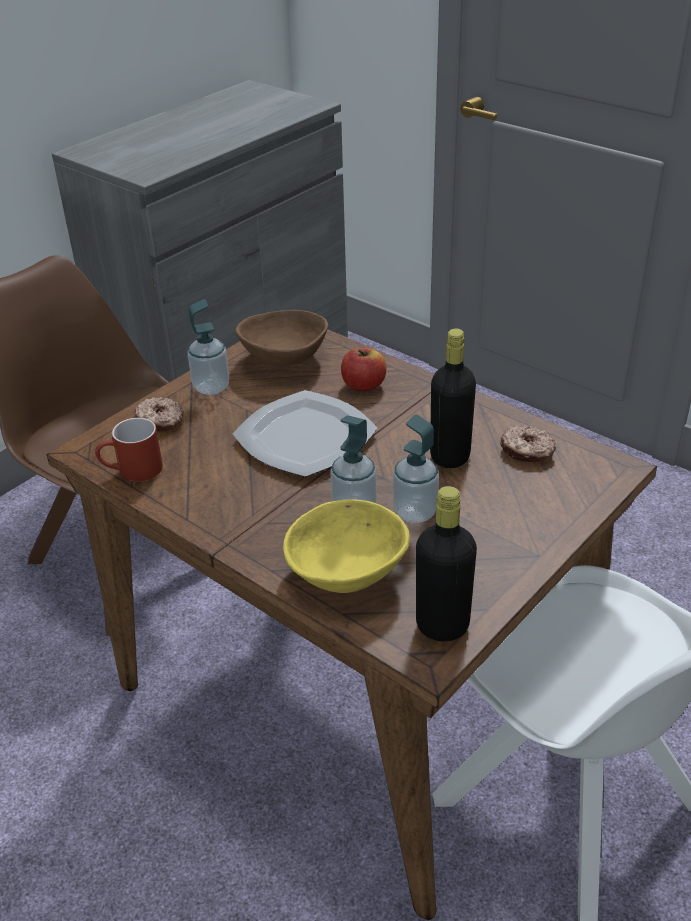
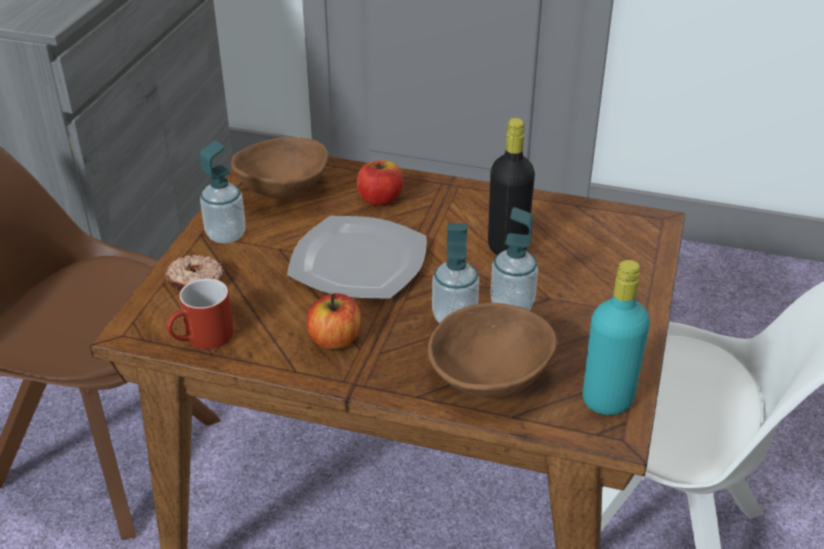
camera: 25 degrees left, 0 degrees up
yellow bowl [283,499,410,593] -> brown bowl [428,303,557,398]
black bottle [416,486,477,641] -> turquoise bottle [583,260,650,415]
donut [500,425,556,462] -> none
none -> apple [307,293,361,349]

